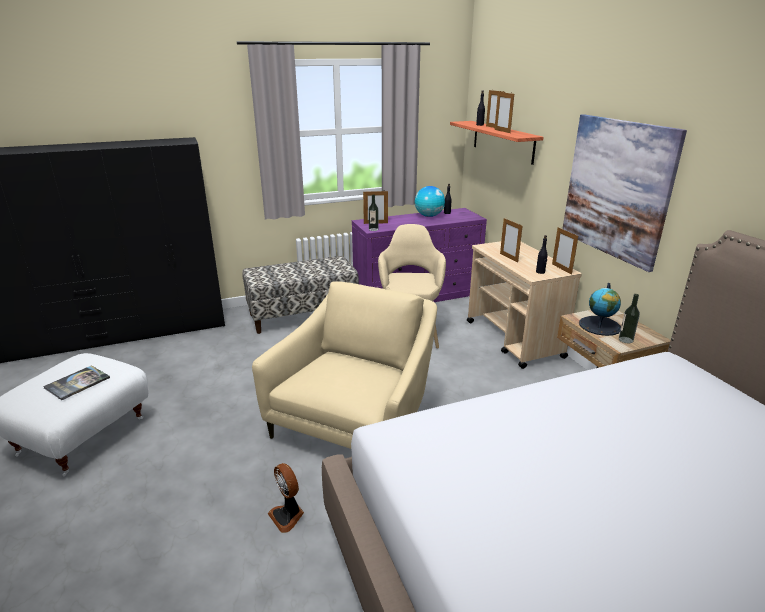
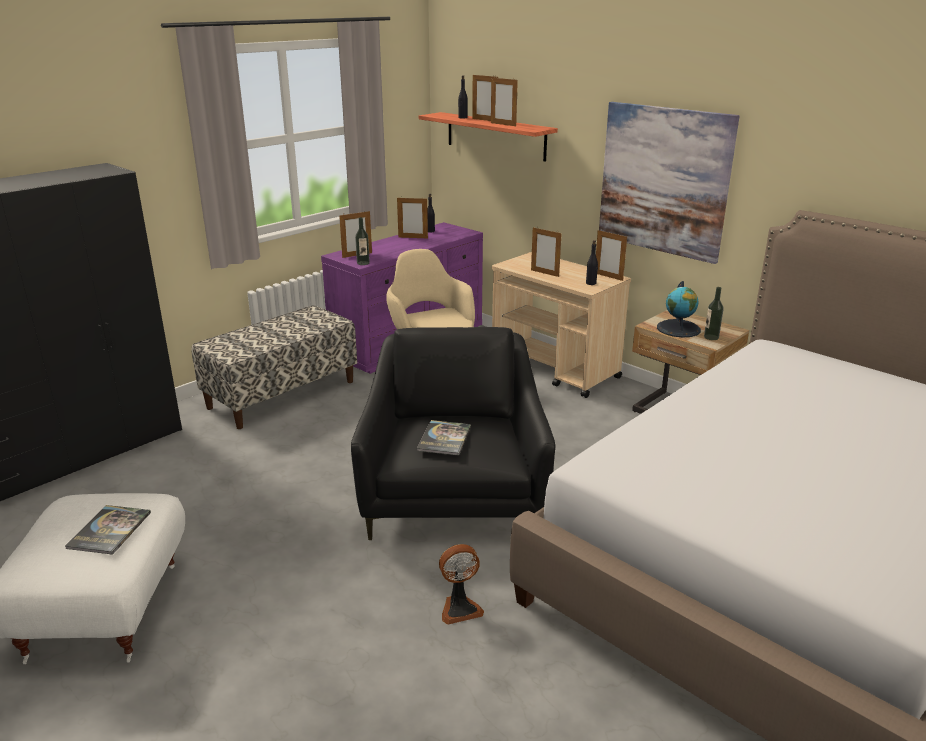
camera: 25 degrees left, 0 degrees up
beige armchair [252,281,437,449] -> black armchair [351,327,555,540]
fan [268,463,304,533] -> fan turned 45 degrees counterclockwise [439,544,484,624]
globe [415,186,445,217] -> picture frame [397,196,428,238]
none -> book [417,420,471,456]

